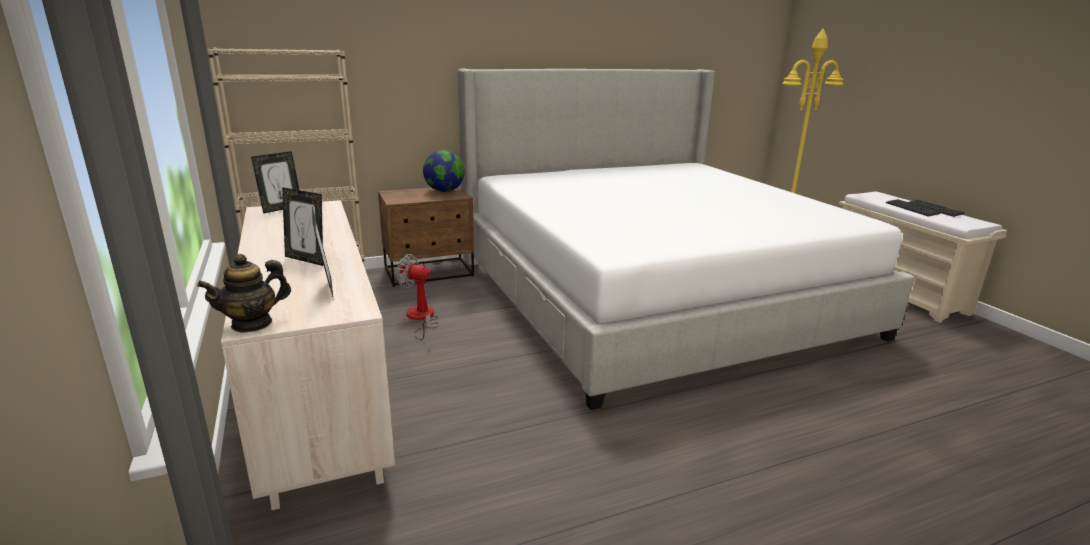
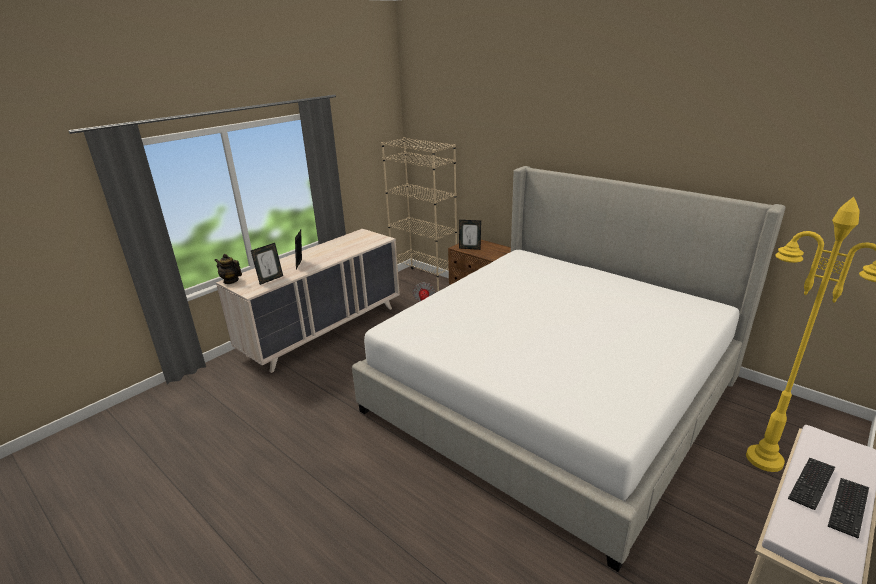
camera: 65 degrees right, 5 degrees up
picture frame [251,151,299,214] -> picture frame moved to [459,220,481,250]
globe [423,150,465,192] -> none

